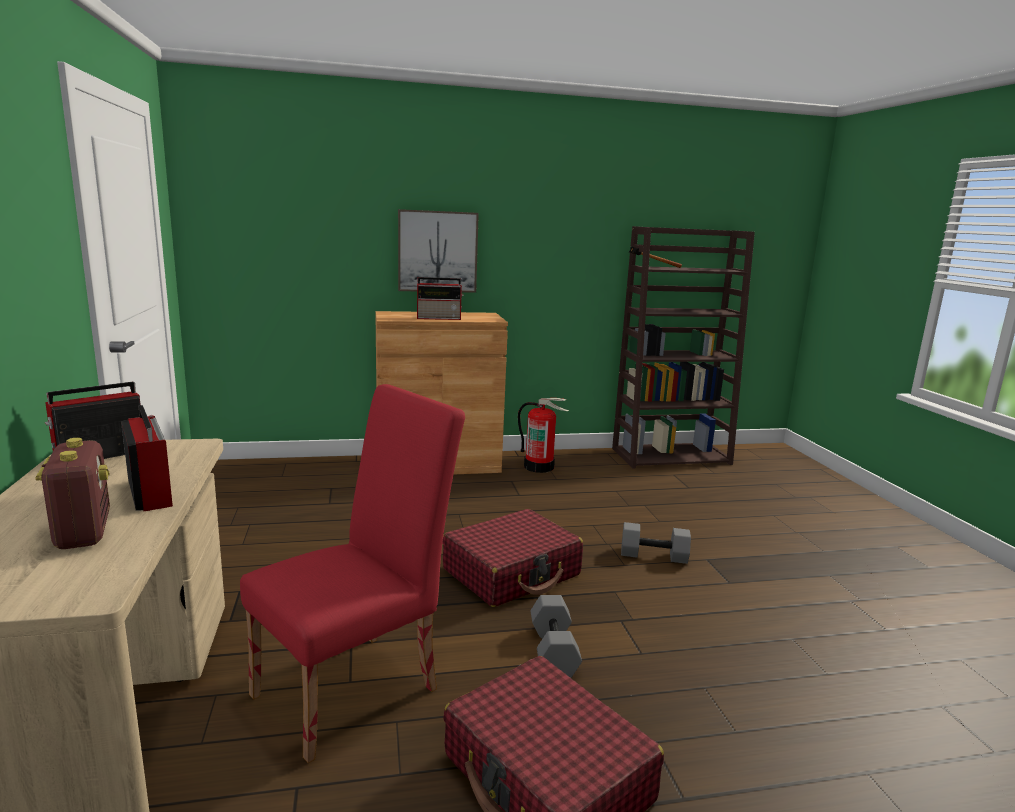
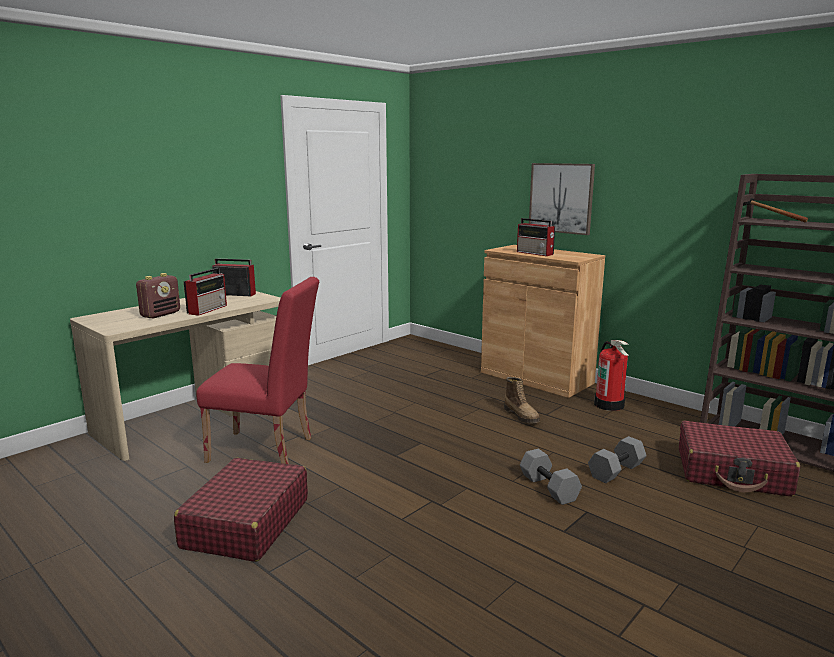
camera: 55 degrees right, 0 degrees up
red suitcase [442,509,583,607] -> red suitcase moved to [679,421,800,497]
grey dumbbell [530,595,582,678] -> grey dumbbell moved to [588,436,647,483]
none -> boot [504,377,540,423]

